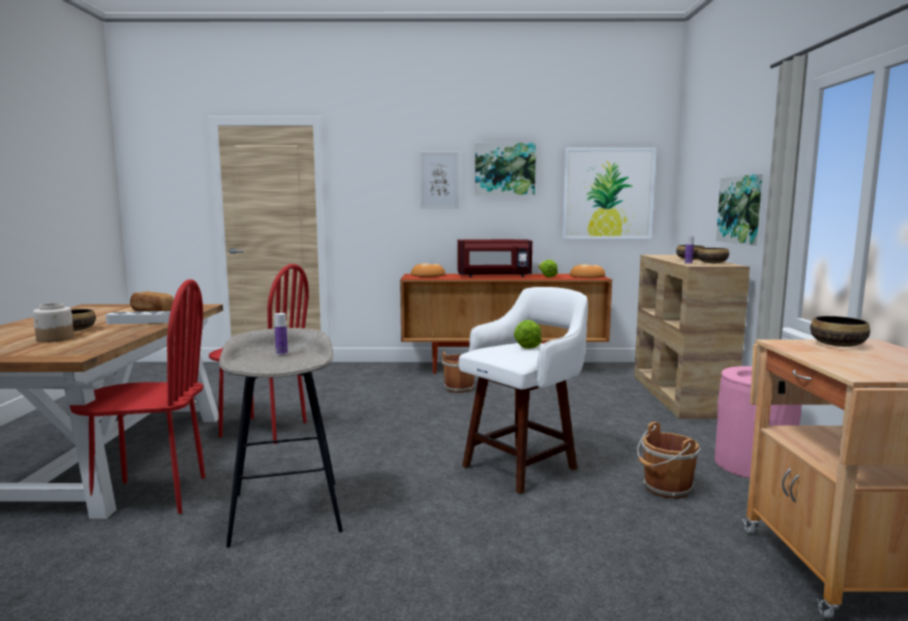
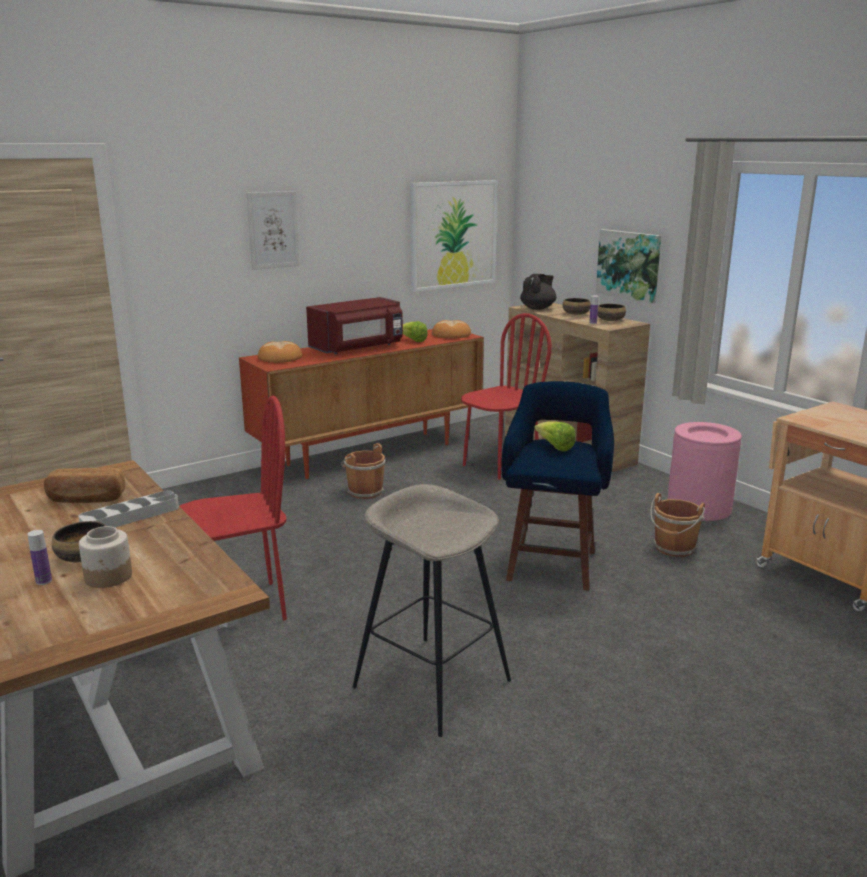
camera: 35 degrees left, 10 degrees up
red chair [70,279,205,514] -> red chair moved to [461,313,552,480]
bottle [274,313,288,355] -> bottle moved to [27,530,52,585]
white stool [459,287,588,494] -> blue stool [502,381,614,591]
picture [475,143,536,196] -> none
bowl [810,316,870,347] -> none
none -> black teapot [520,274,556,310]

